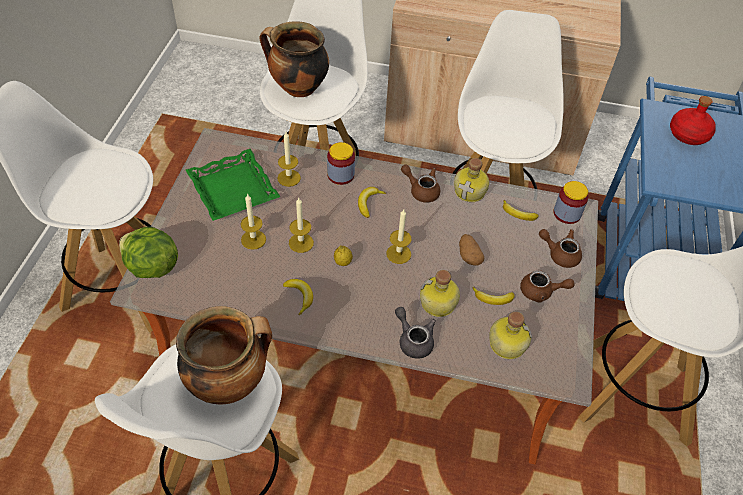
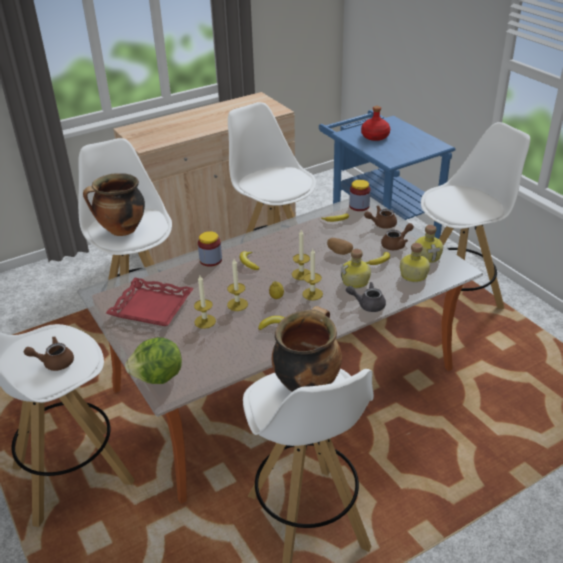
camera: 40 degrees left, 15 degrees down
green tray [186,149,280,221] -> red tray [106,278,194,326]
candle [277,132,301,187] -> candle moved to [302,249,323,301]
brown teapot [401,164,440,202] -> brown teapot moved to [24,336,74,371]
bottle [454,158,489,202] -> bottle moved to [415,225,443,263]

